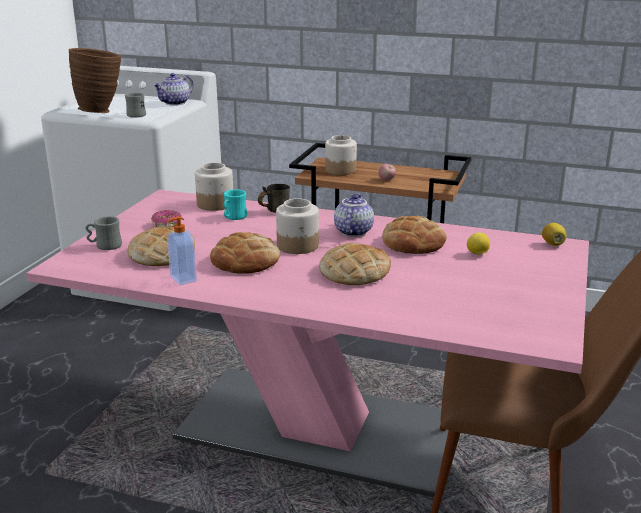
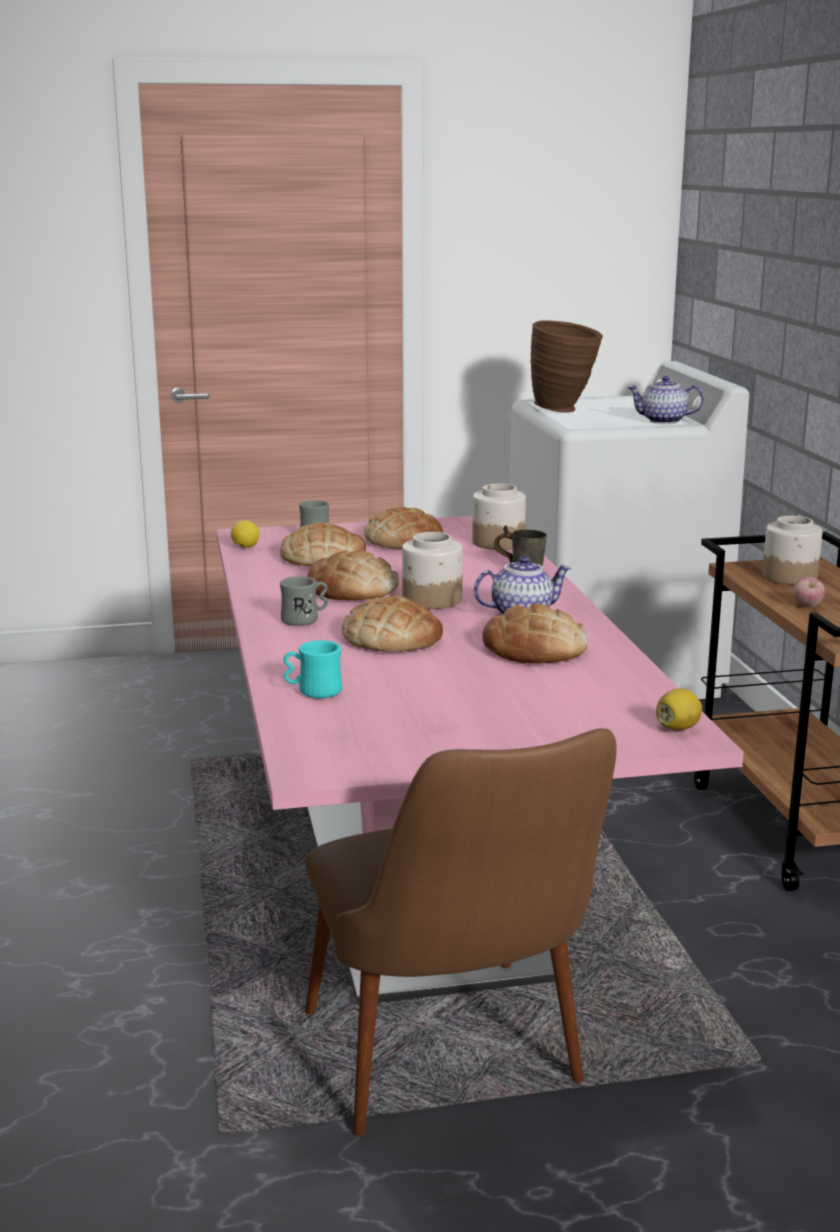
camera: 60 degrees right, 5 degrees down
grey mug [125,93,146,118] -> grey mug moved to [280,576,328,626]
donut [151,210,181,227] -> bread [364,506,443,549]
soap dispenser [167,217,197,285] -> none
turquoise mug [223,189,247,220] -> turquoise mug moved to [283,640,342,698]
lemon [467,233,490,255] -> lemon moved to [231,520,259,548]

